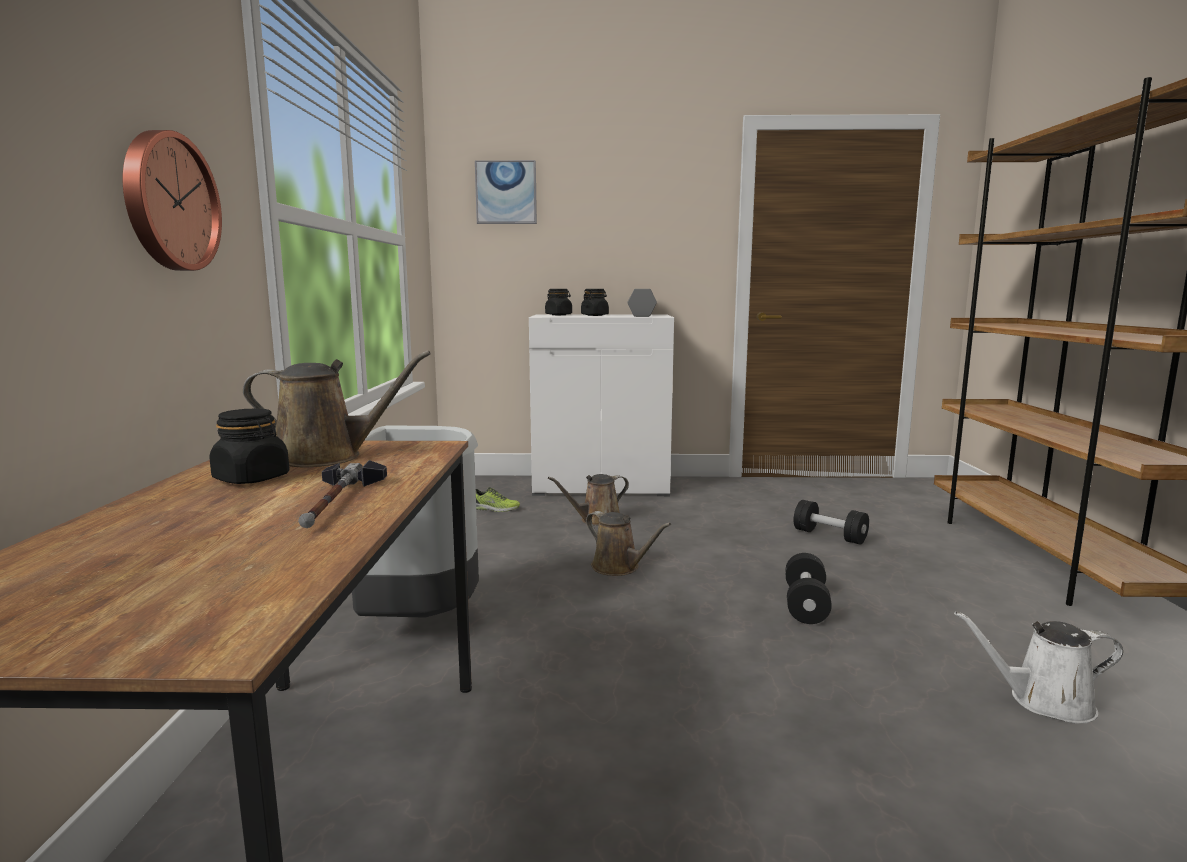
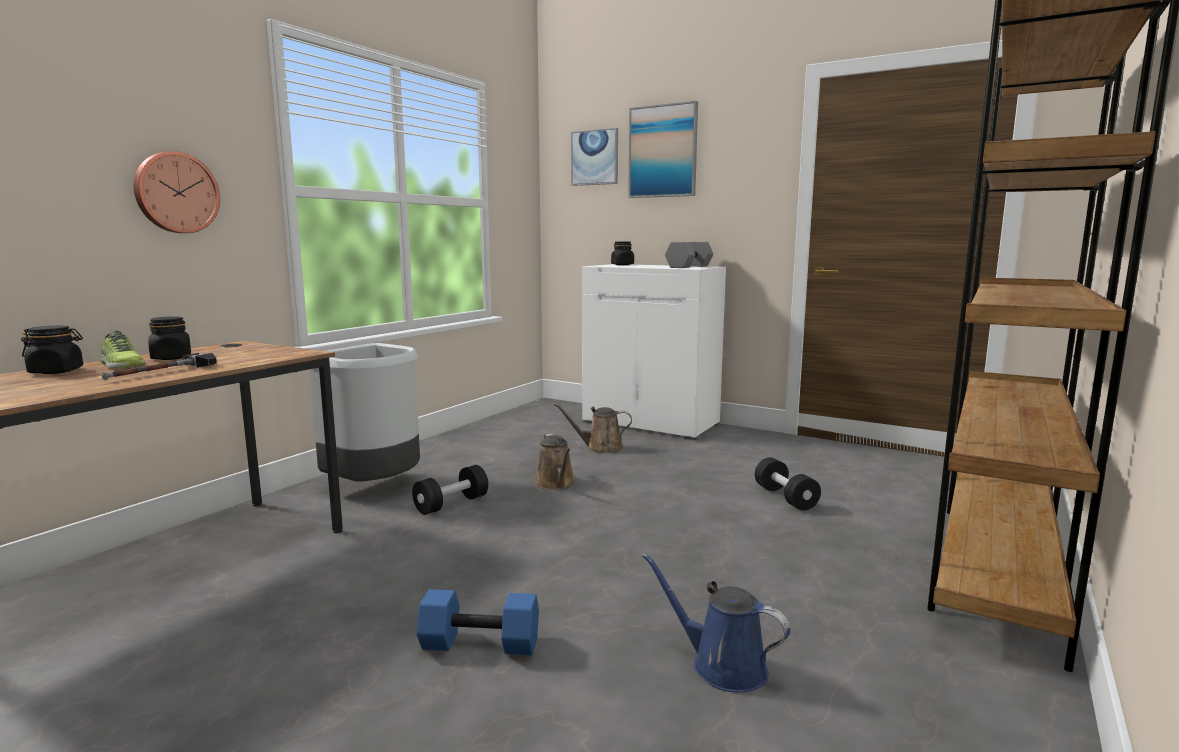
camera: 30 degrees right, 0 degrees up
brown watering can [243,350,431,467] -> none
shoe [476,487,520,512] -> shoe moved to [101,331,145,369]
black jar [581,289,609,316] -> black jar moved to [21,325,83,374]
black dumbbell [786,553,832,624] -> black dumbbell moved to [412,465,489,515]
white watering can [954,611,1123,724] -> blue watering can [642,553,790,692]
none -> blue dumbbell [416,589,539,655]
none -> picture [628,101,698,198]

